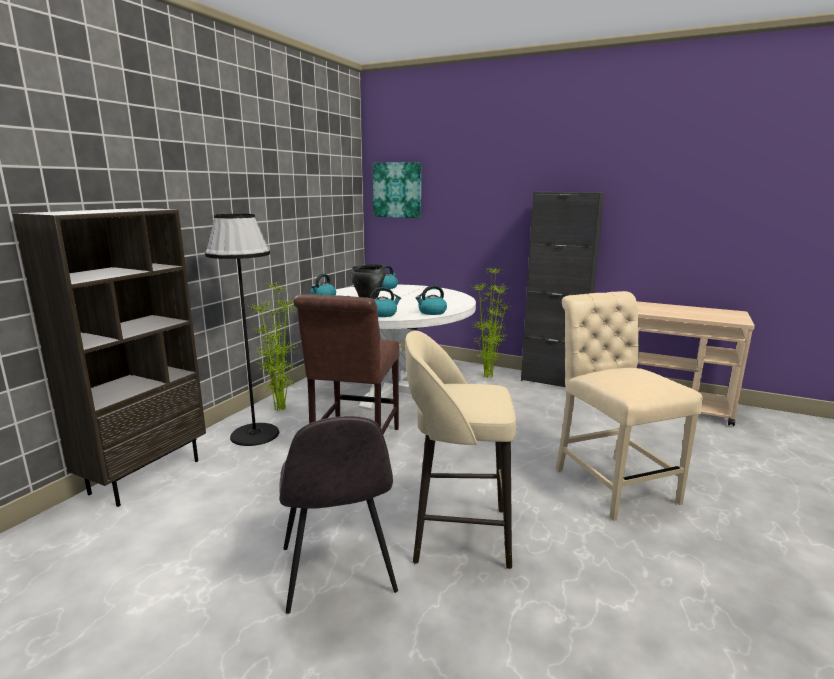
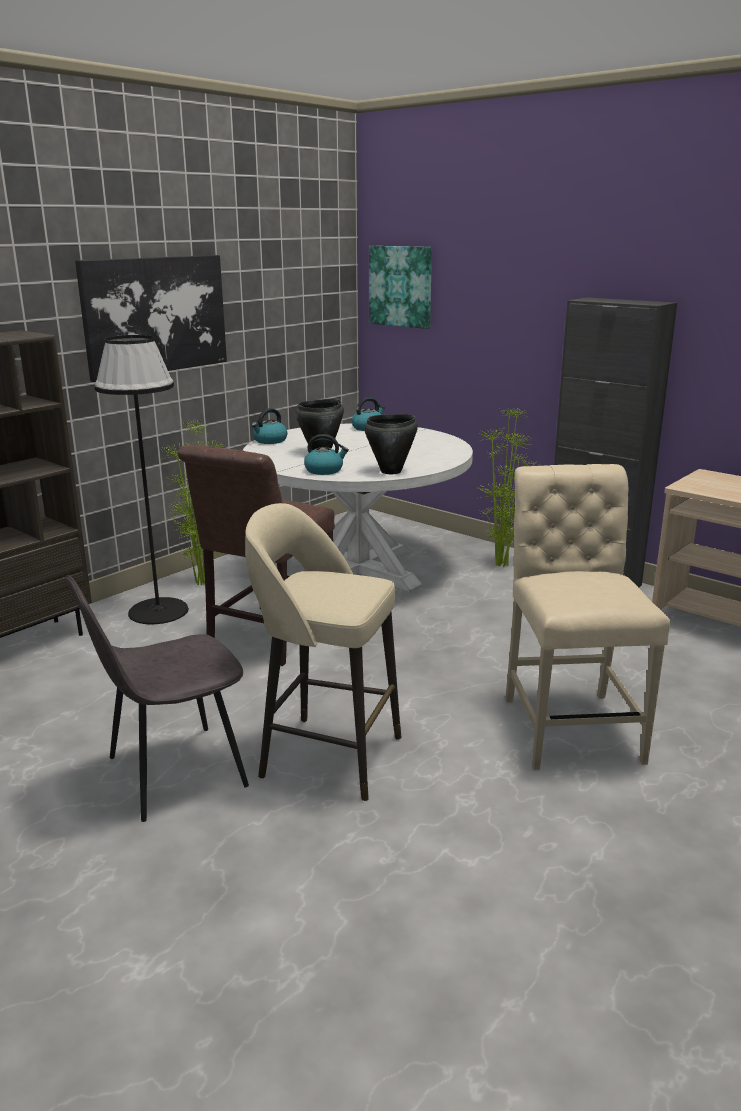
camera: 15 degrees right, 5 degrees up
grey chair [279,416,398,614] -> grey chair turned 60 degrees clockwise [66,575,249,822]
kettle [416,285,447,315] -> black cooking pot [364,414,418,474]
none -> picture [75,255,227,382]

